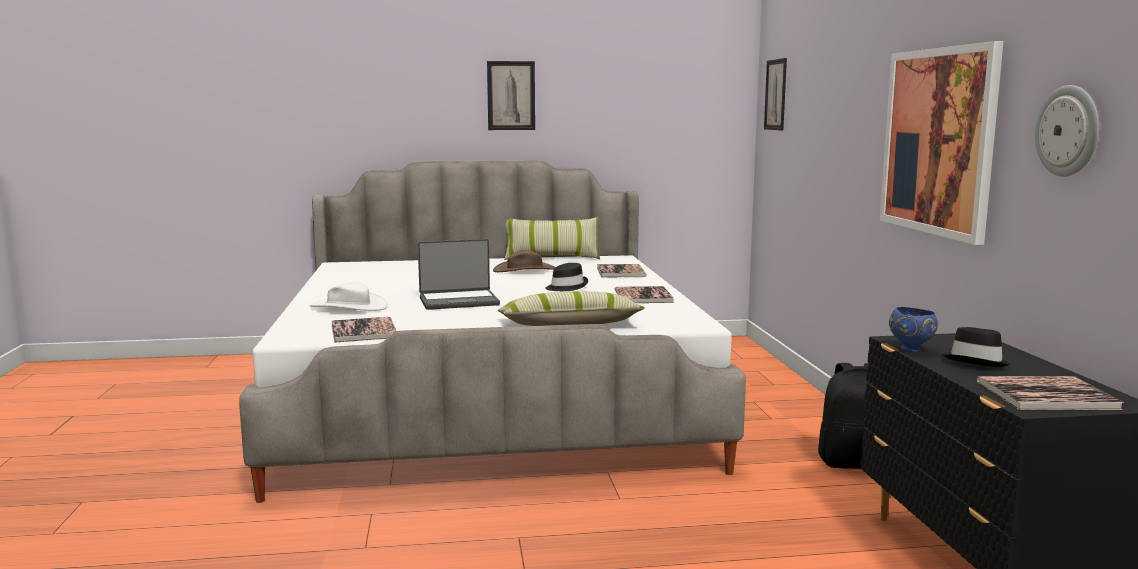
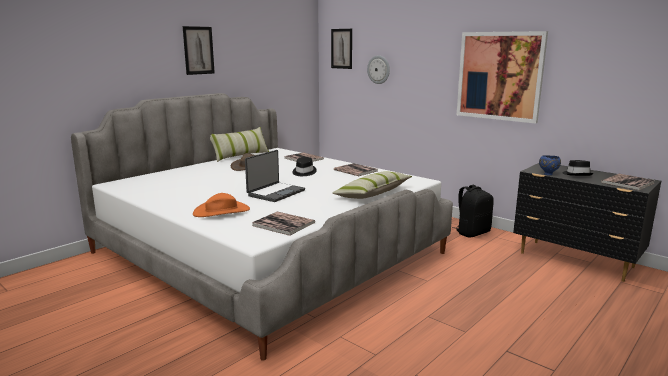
camera: 40 degrees left, 5 degrees up
white hat [309,282,388,311] -> orange hat [193,193,250,217]
wall clock [1035,85,1099,177] -> wall clock moved to [367,55,390,84]

